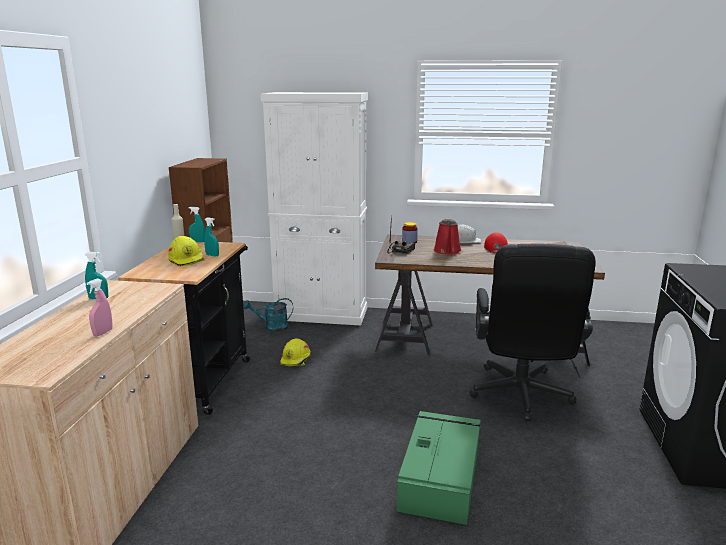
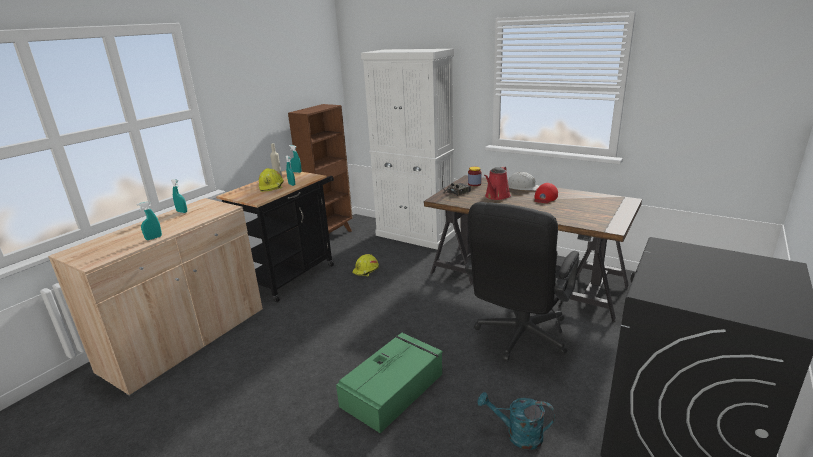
camera: 25 degrees right, 5 degrees up
pink spray bottle [86,278,113,336] -> turquoise spray bottle [137,201,162,240]
turquoise watering can [243,298,293,332] -> turquoise watering can moved to [478,392,555,450]

